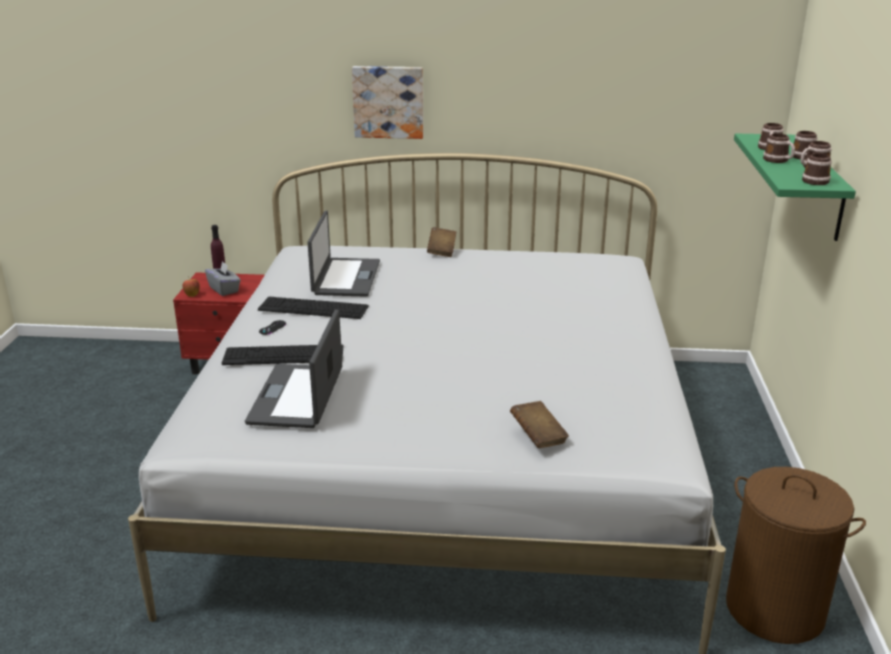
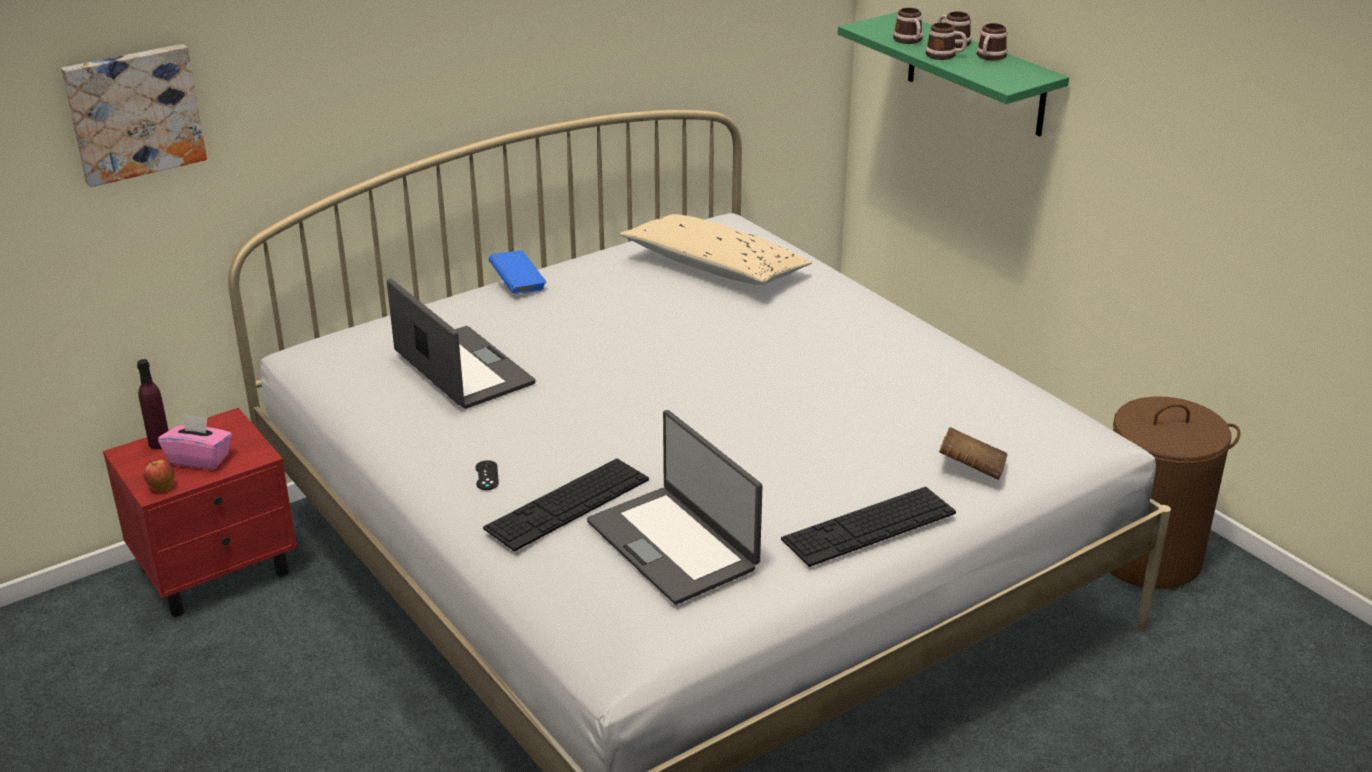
camera: 40 degrees left, 5 degrees up
grey tissue box [205,261,241,296] -> pink tissue box [158,414,232,470]
keyboard [258,297,369,319] -> keyboard moved to [781,487,956,567]
picture [352,66,424,139] -> picture moved to [61,44,207,187]
brown book [427,227,457,257] -> blue book [489,250,546,294]
mug [802,154,832,185] -> none
none -> beige pillow [620,214,812,285]

